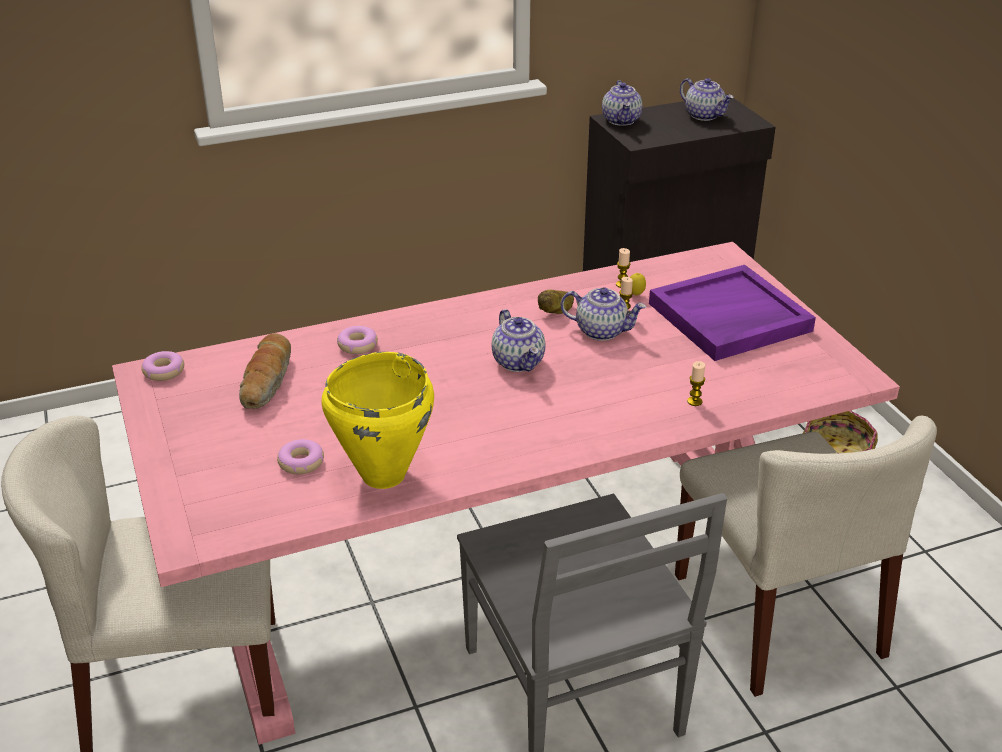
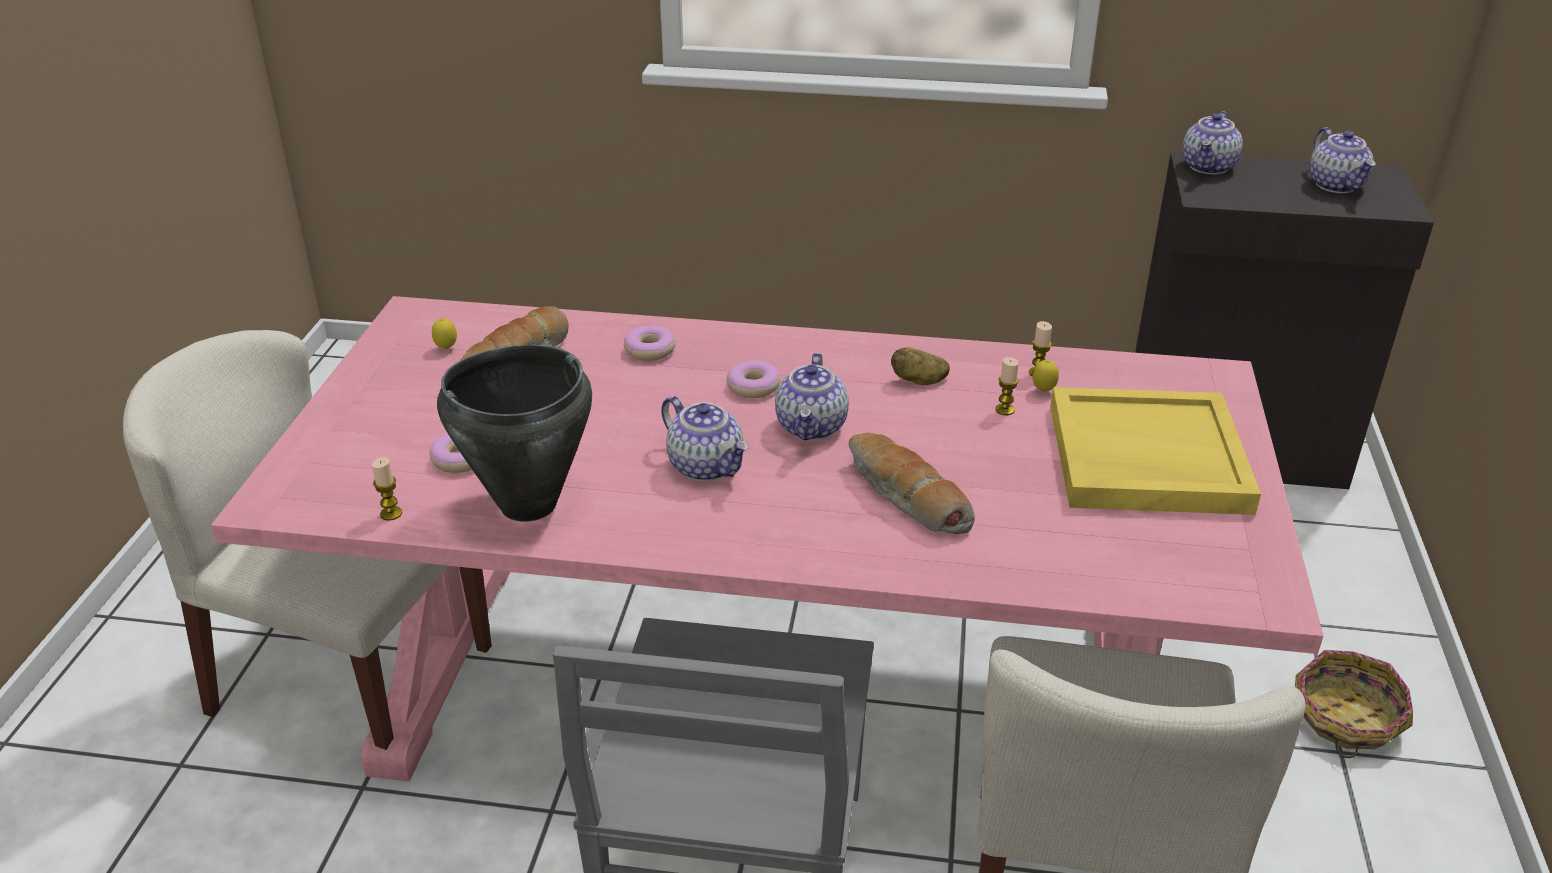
camera: 30 degrees right, 0 degrees up
donut [141,351,184,381] -> donut moved to [726,360,780,398]
yellow cooking pot [321,352,434,489] -> black cooking pot [437,345,592,522]
teapot [560,287,646,341] -> teapot moved to [661,396,749,481]
purple tray [649,265,816,361] -> yellow tray [1050,387,1261,515]
candle [687,361,705,406] -> candle moved to [372,457,402,521]
none -> lemon [432,318,457,349]
none -> bread [849,433,975,534]

